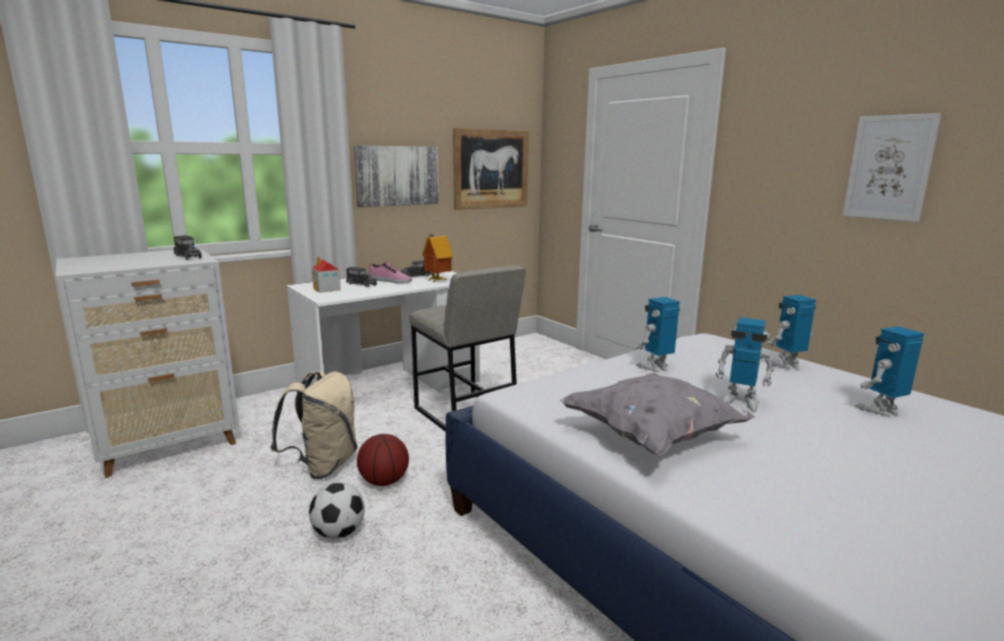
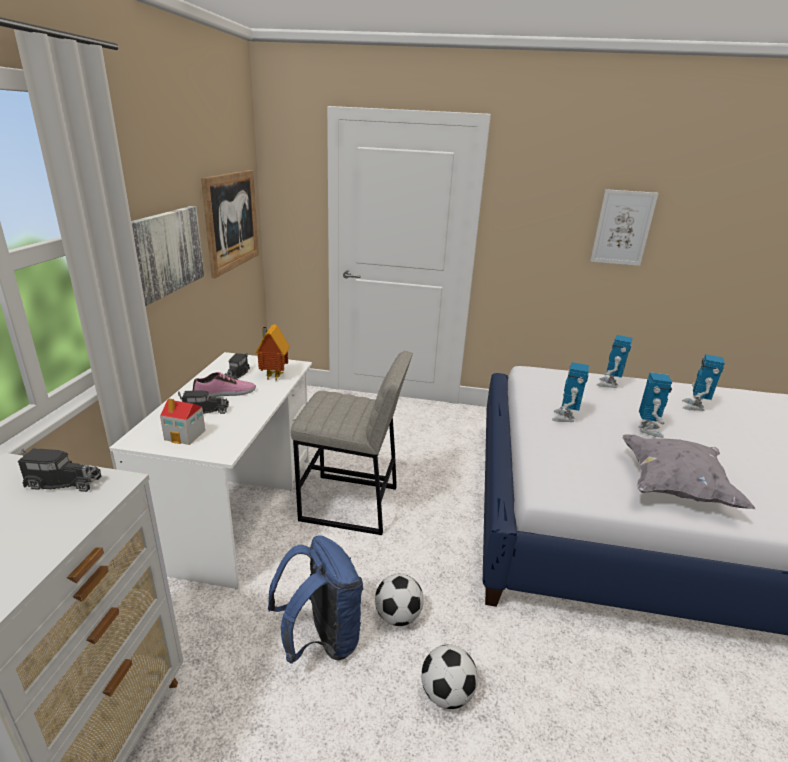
camera: 45 degrees left, 10 degrees up
beige backpack [270,371,358,479] -> blue backpack [268,535,363,664]
basketball [357,434,409,486] -> football [375,574,424,626]
toy robot [716,317,774,411] -> toy robot turned 60 degrees counterclockwise [638,372,672,438]

